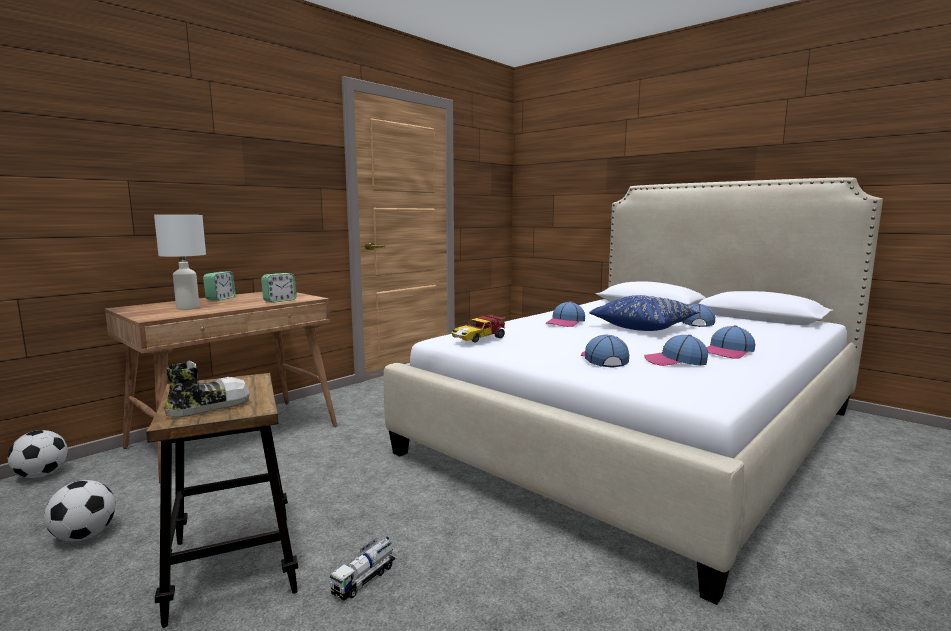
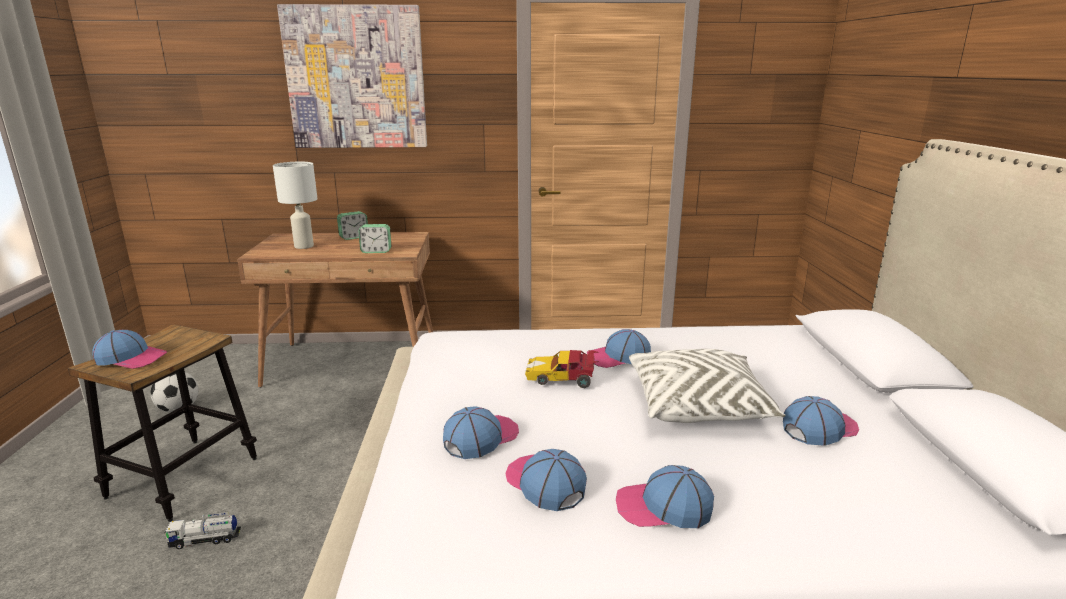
camera: 45 degrees right, 10 degrees up
football [8,430,68,478] -> none
shoe [164,361,250,417] -> cap [92,330,167,369]
toy car [451,315,505,343] -> toy car moved to [525,350,599,388]
blue pillow [589,295,700,331] -> white pillow [629,349,786,423]
none -> picture [277,4,427,148]

